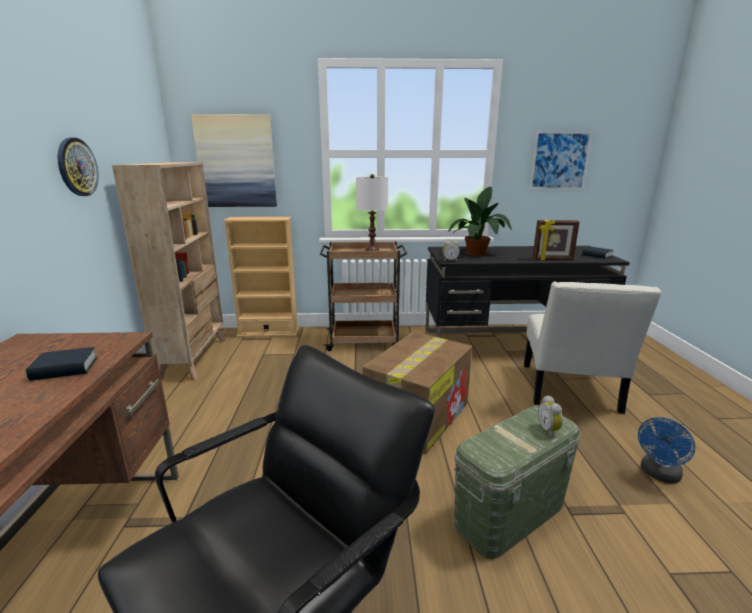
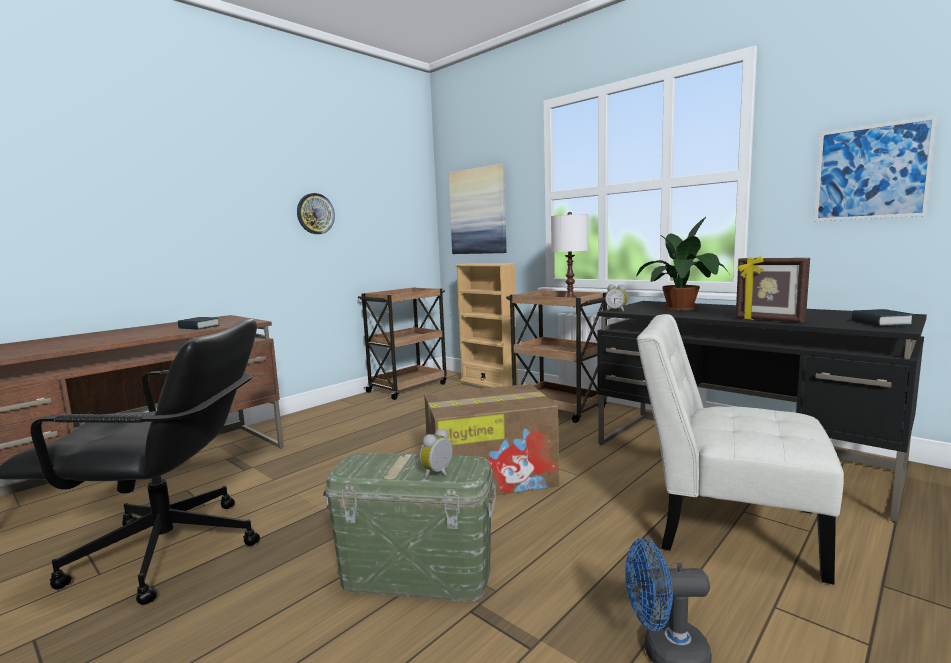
camera: 45 degrees right, 10 degrees down
beige bookcase [112,162,226,381] -> brown cart [358,287,447,400]
white chair [524,281,662,414] -> white chair turned 60 degrees clockwise [636,314,844,585]

